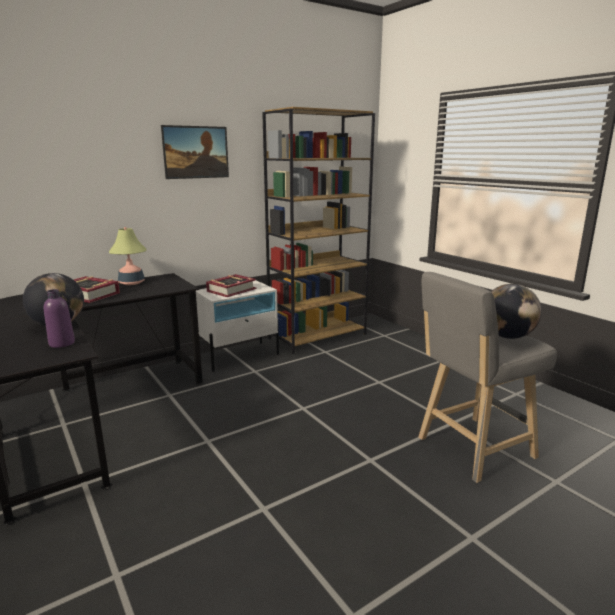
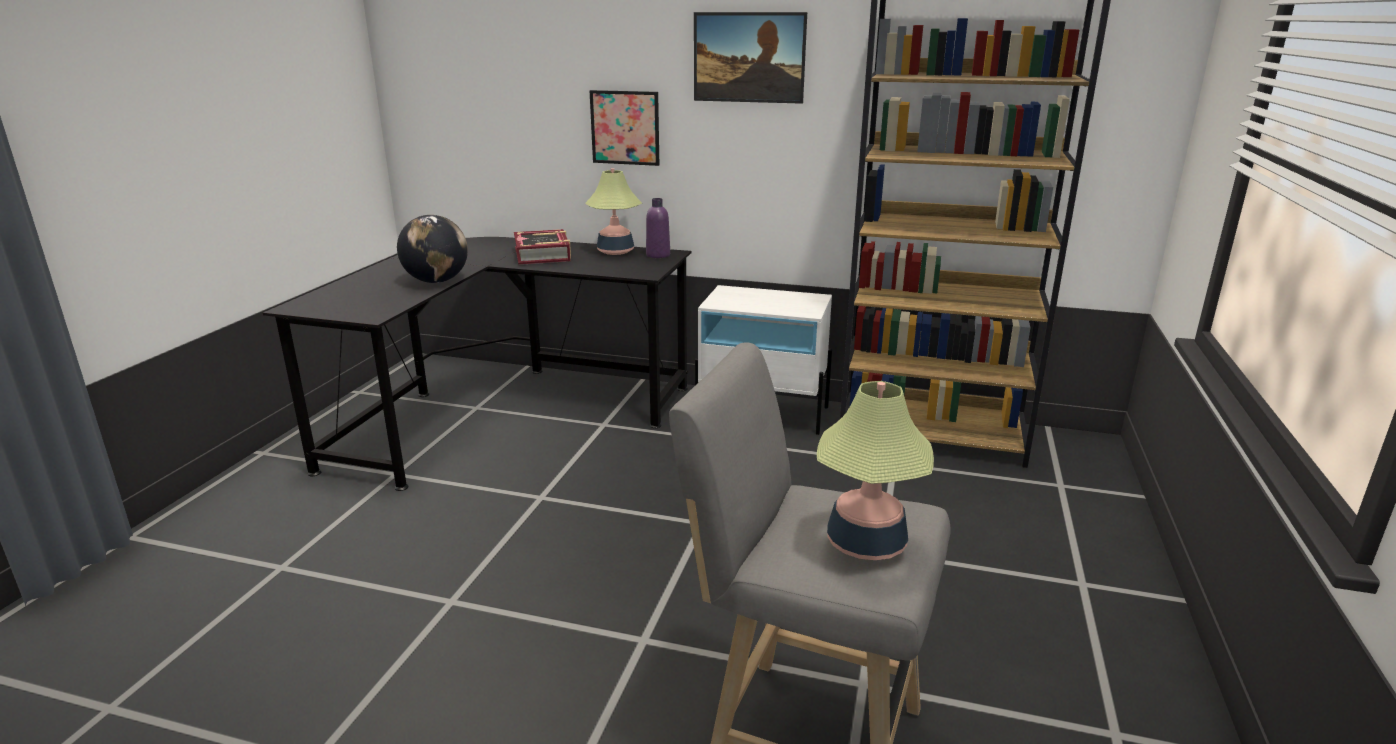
camera: 50 degrees right, 5 degrees up
purple bottle [44,289,75,348] -> purple bottle moved to [646,198,670,258]
book [206,274,256,297] -> none
globe [491,284,542,339] -> table lamp [817,381,934,560]
none -> picture [590,90,659,166]

